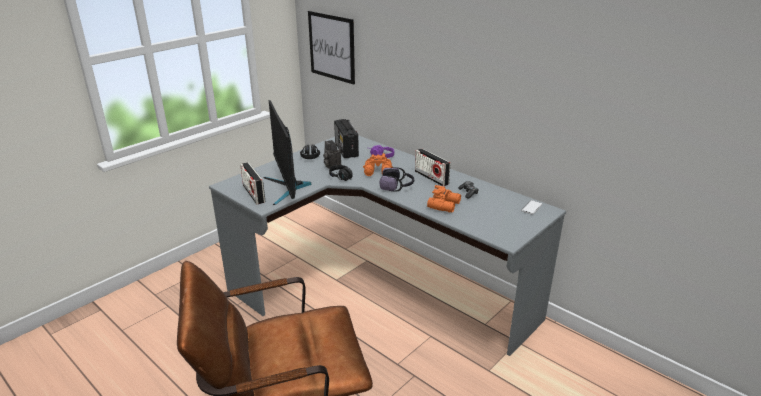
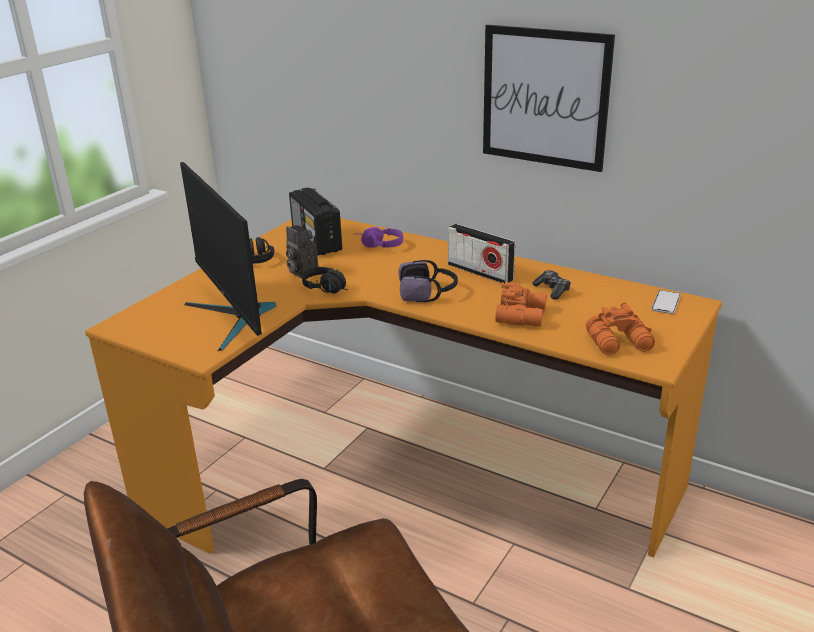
camera: 10 degrees left, 0 degrees up
grey desk [209,135,566,356] -> orange desk [85,218,722,558]
radio [240,162,265,204] -> none
picture [308,11,355,85] -> picture moved to [483,25,615,172]
orange binoculars [363,153,393,176] -> orange binoculars moved to [586,302,655,355]

